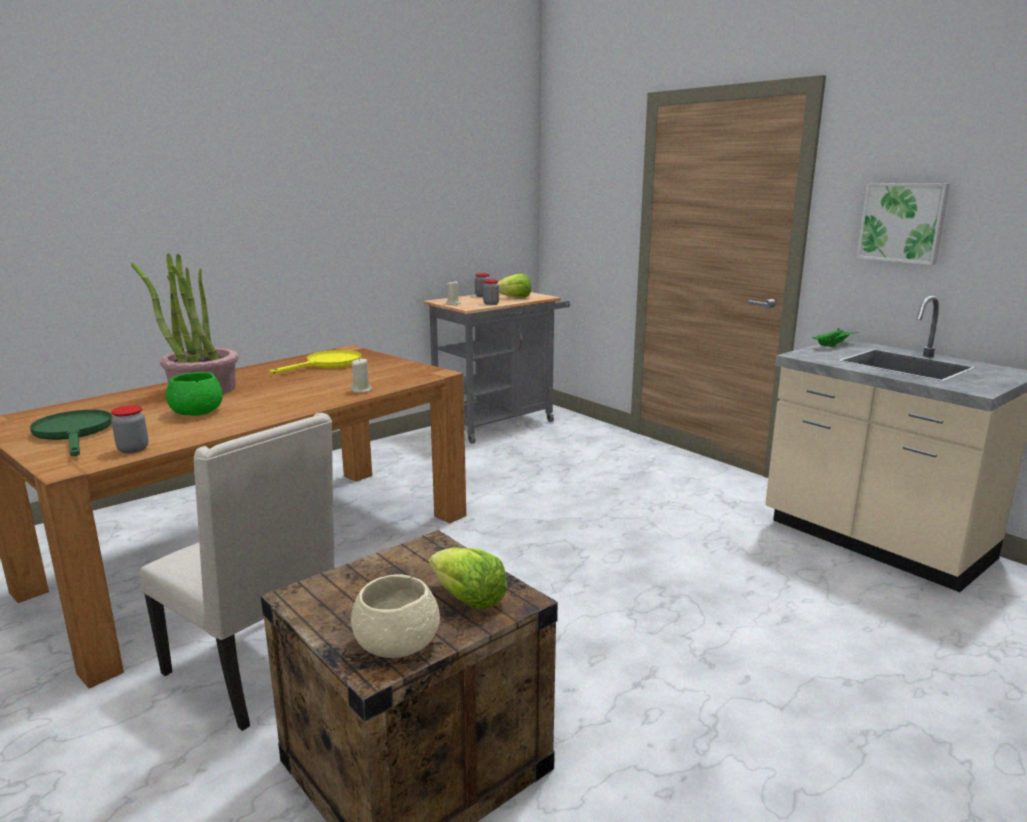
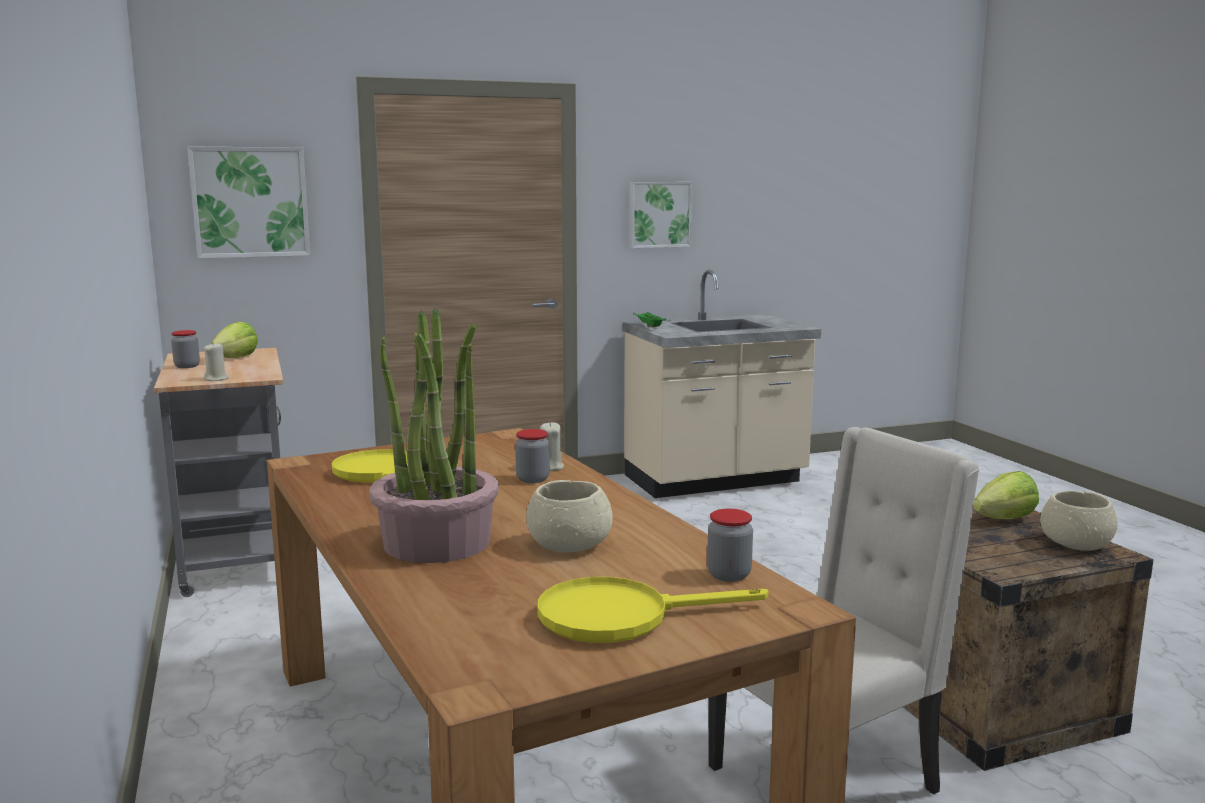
camera: 70 degrees left, 5 degrees down
green frying pan [30,410,113,456] -> yellow frying pan [538,577,769,643]
green bowl [166,372,223,416] -> beige bowl [526,480,613,553]
jar [483,279,499,305] -> jar moved to [515,429,550,483]
none -> picture [187,146,310,259]

